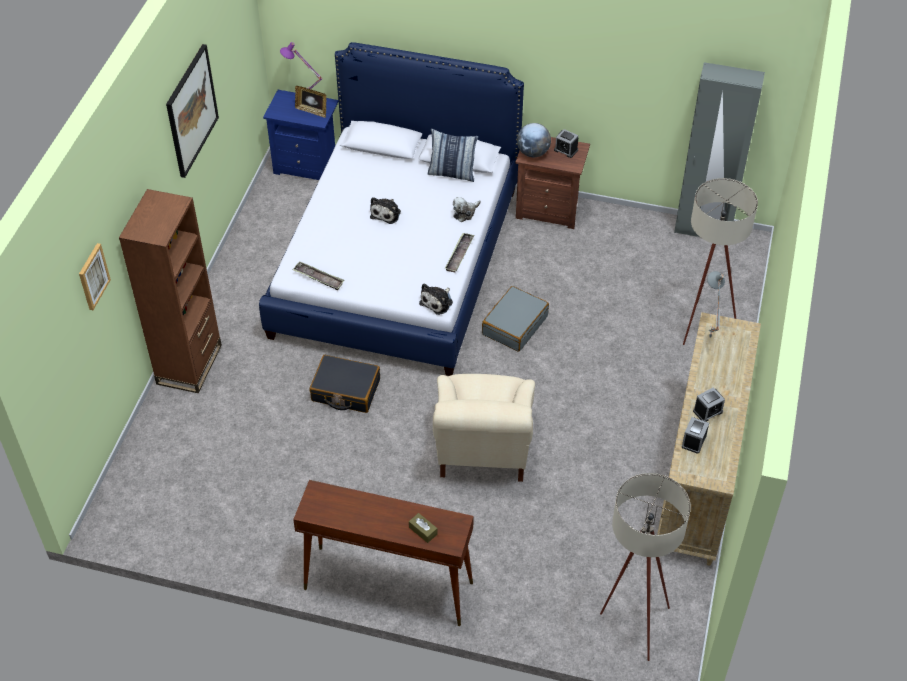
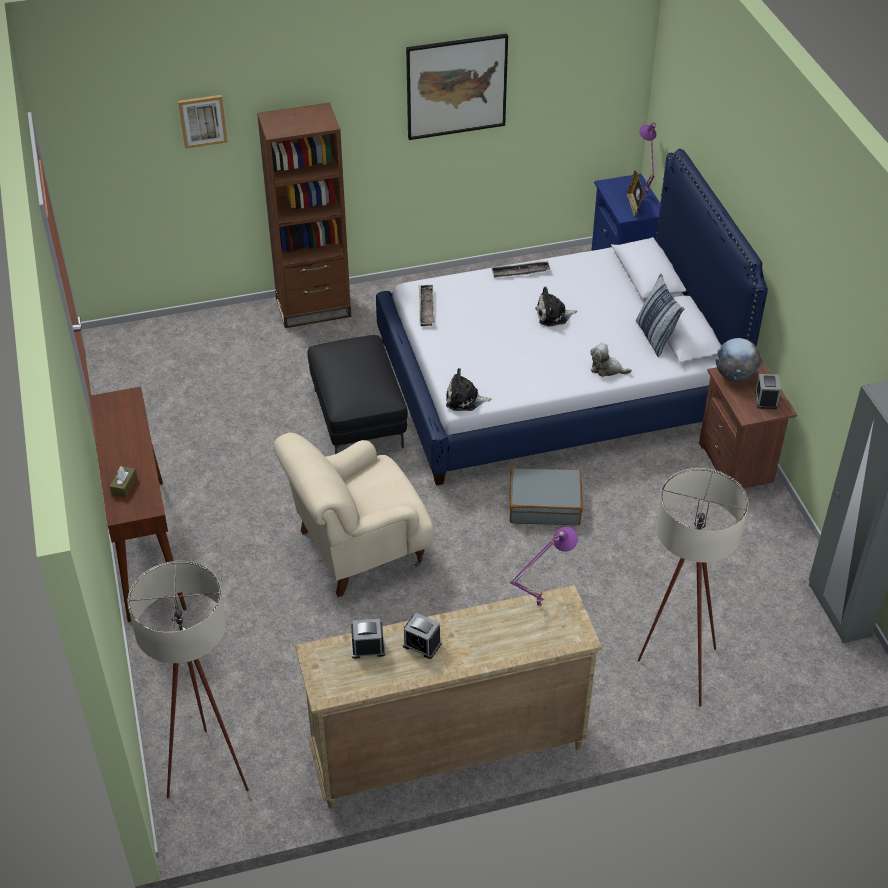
camera: 60 degrees right, 5 degrees down
black suitcase [309,355,380,413] -> black ottoman [307,335,408,454]
tray [445,233,474,273] -> tray moved to [491,261,551,277]
grey table lamp [707,271,725,337] -> purple table lamp [509,527,578,607]

